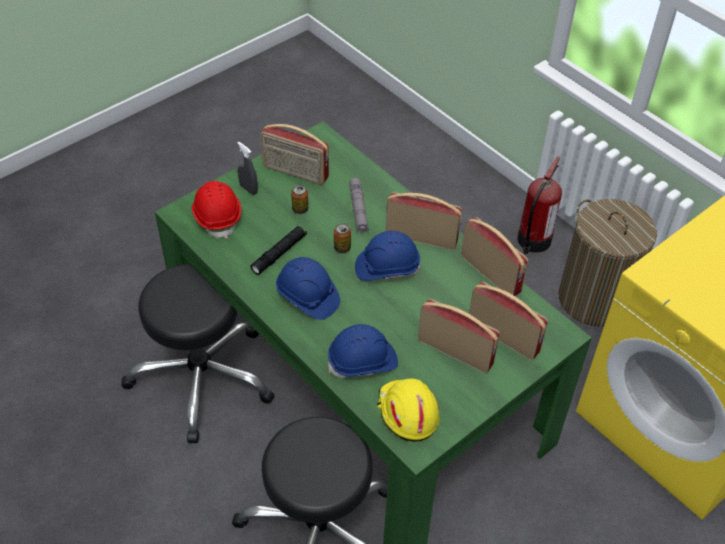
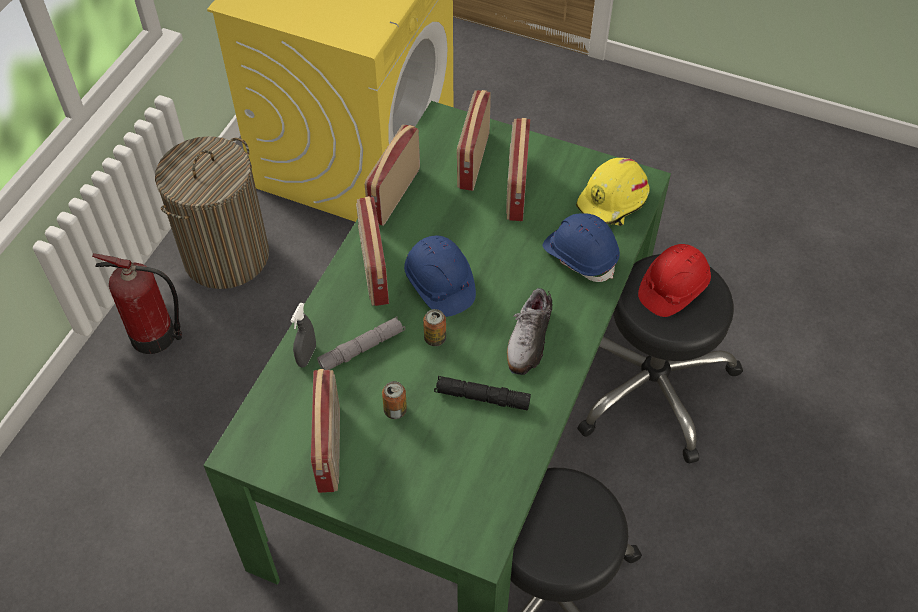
camera: 115 degrees left, 5 degrees up
red hard hat [192,181,241,239] -> red hard hat moved to [638,244,711,317]
grey spray bottle [237,142,258,195] -> grey spray bottle moved to [291,302,316,367]
blue hard hat [276,257,340,320] -> shoe [507,288,552,375]

